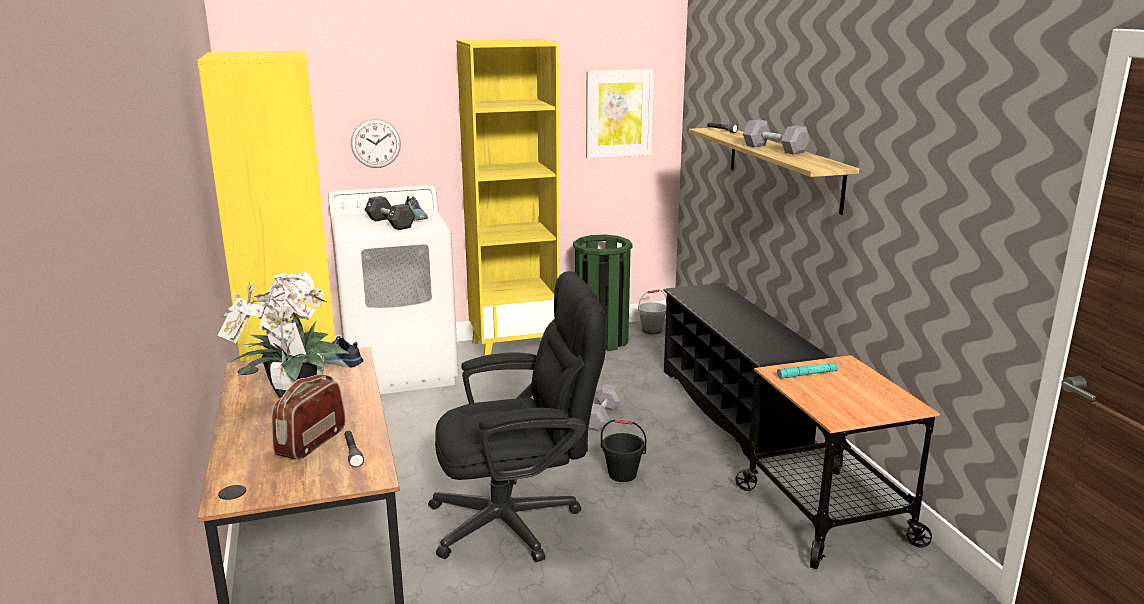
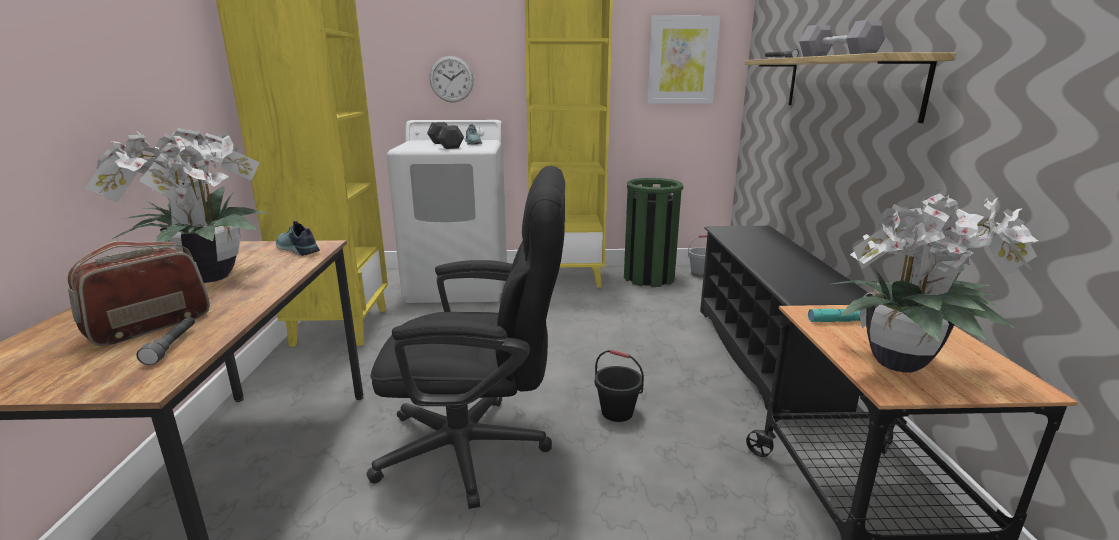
camera: 15 degrees right, 0 degrees up
grey dumbbell [588,384,623,431] -> none
none -> potted plant [833,190,1038,373]

